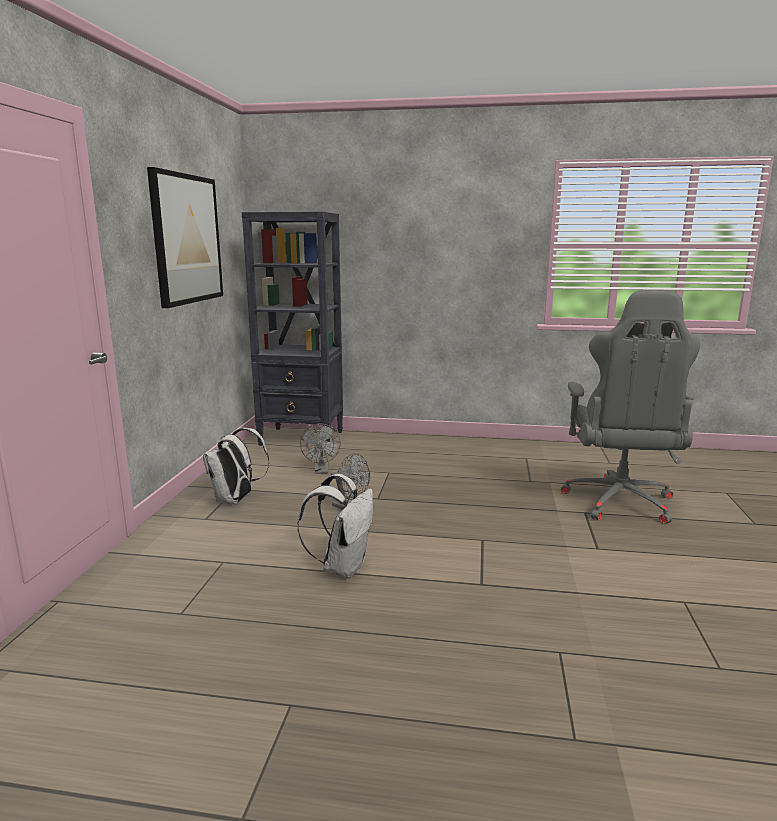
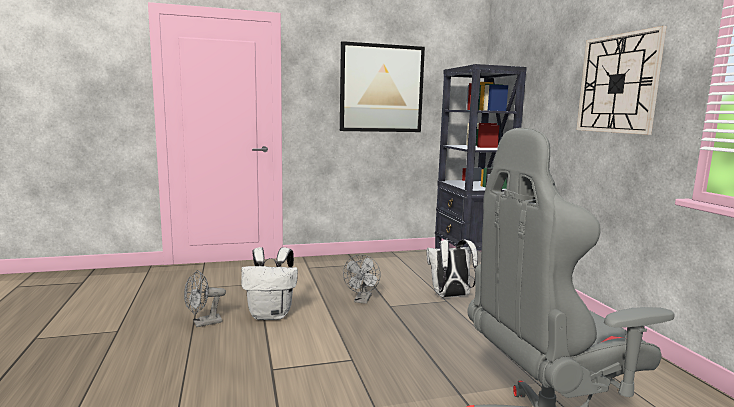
camera: 65 degrees right, 5 degrees down
white backpack [203,428,269,504] -> white backpack moved to [427,239,478,297]
grey fan [300,424,341,474] -> grey fan moved to [184,270,226,327]
none -> wall clock [576,26,667,135]

